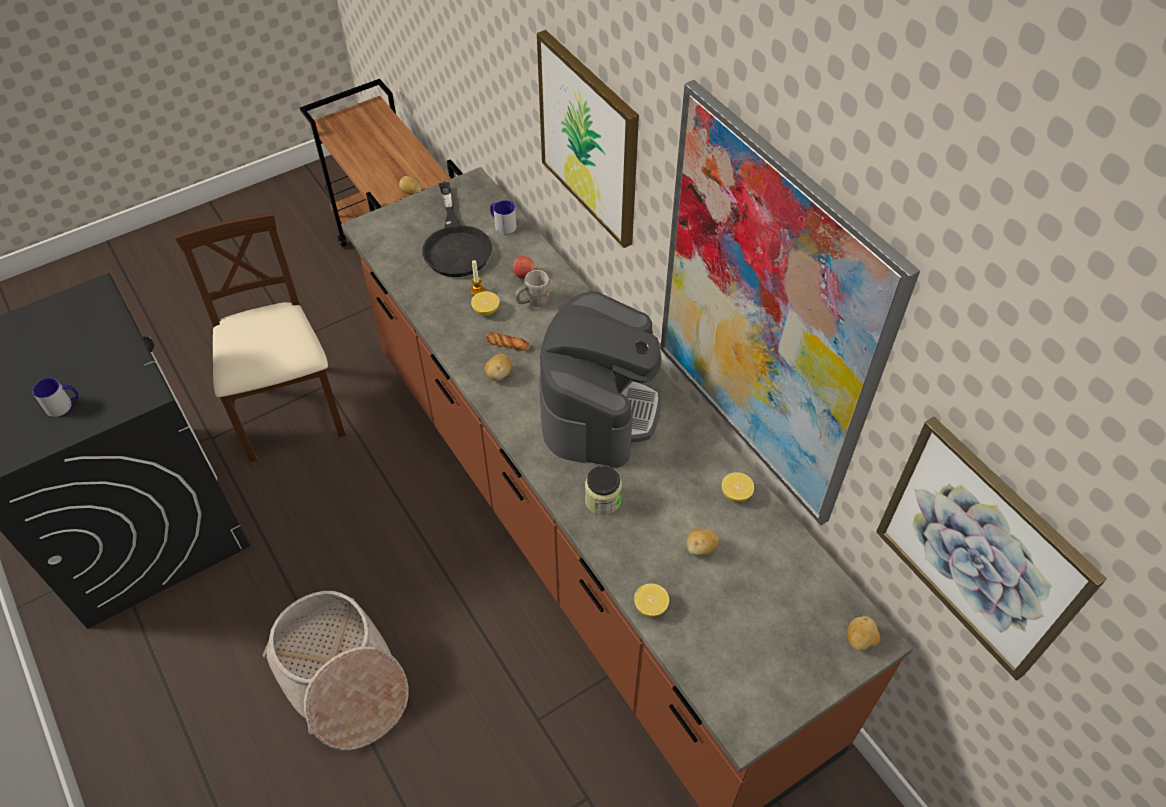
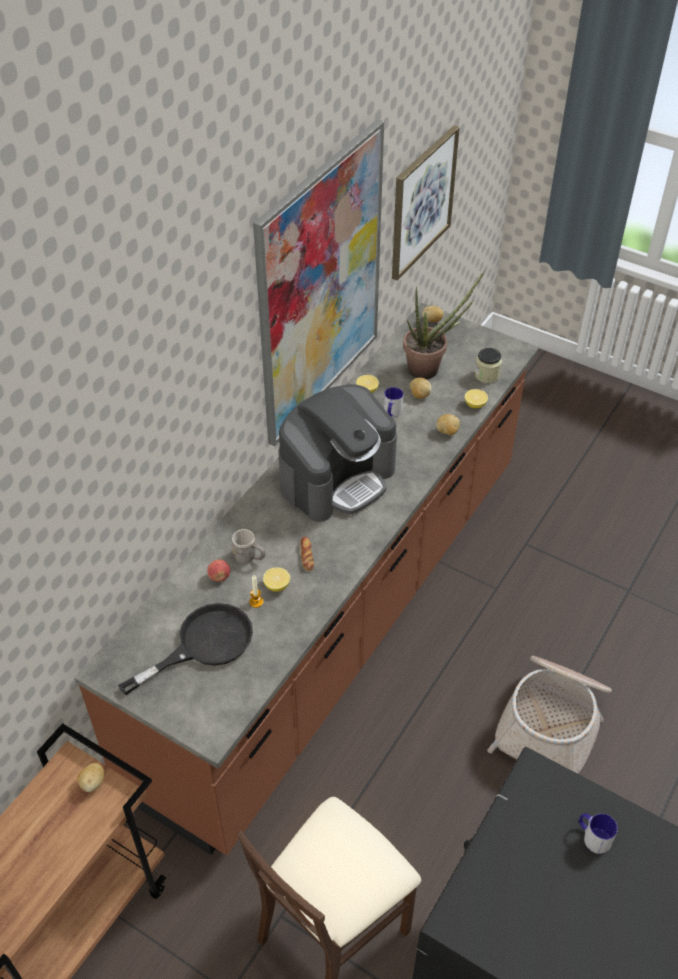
camera: 115 degrees left, 5 degrees down
potato [485,354,512,381] -> potato moved to [436,414,460,435]
mug [490,200,516,234] -> mug moved to [384,387,404,417]
picture [537,30,639,248] -> none
coffee machine [539,292,662,468] -> coffee machine turned 150 degrees clockwise [278,384,397,522]
jar [585,466,622,515] -> jar moved to [475,348,502,383]
none -> potted plant [403,270,485,379]

